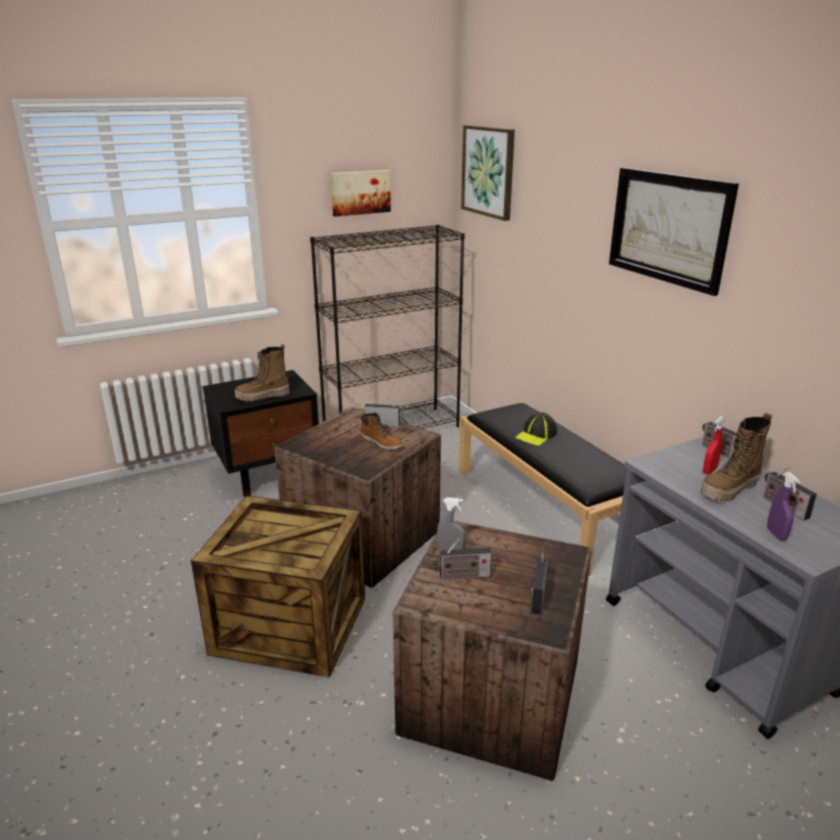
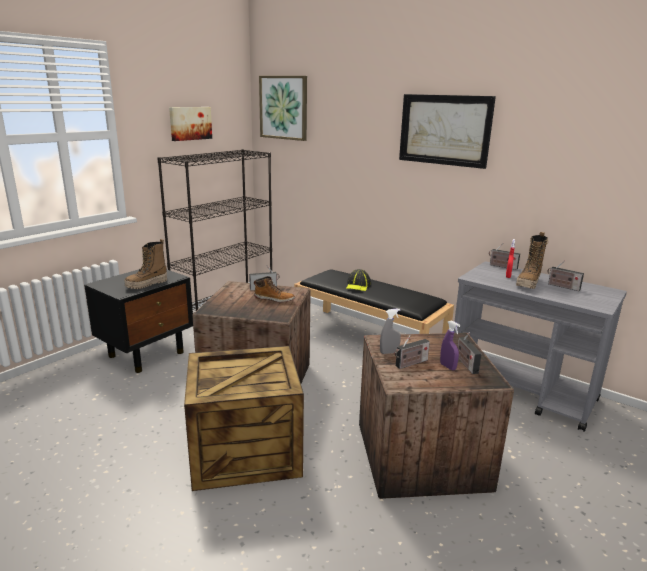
camera: 25 degrees left, 5 degrees down
purple spray bottle [767,472,800,541] -> purple spray bottle moved to [440,320,460,370]

